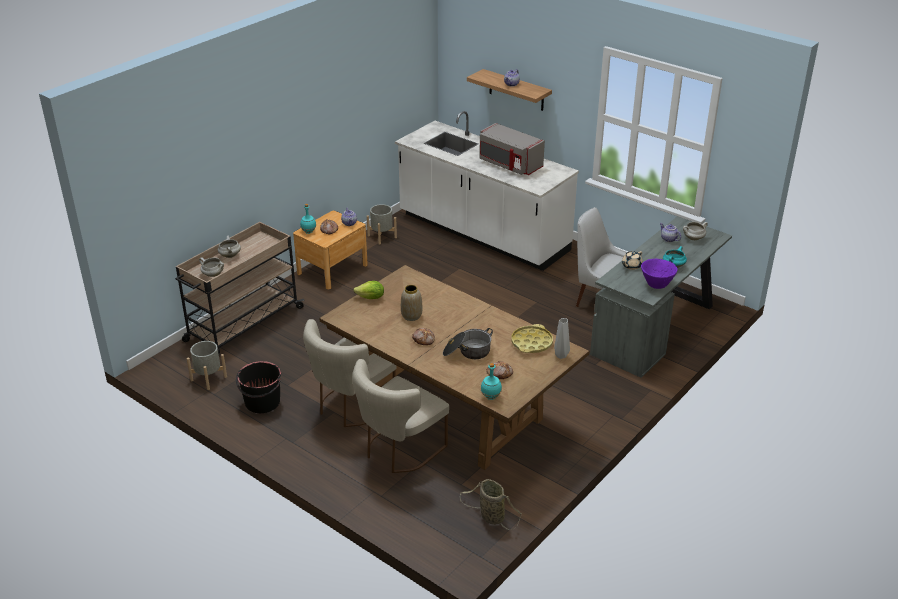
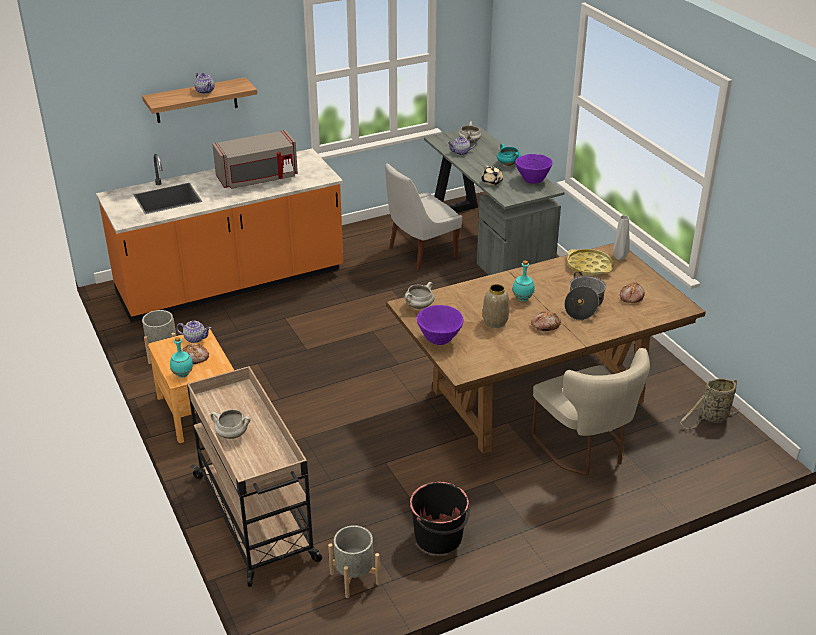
camera: 65 degrees left, 0 degrees up
white cooking pot [199,257,224,277] -> white cooking pot moved to [405,282,434,309]
beige chair [303,319,397,427] -> none
lettuce [353,281,384,299] -> purple bowl [417,305,464,345]
white counter [395,111,579,271] -> orange counter [96,148,343,322]
turquoise bottle [481,363,502,400] -> turquoise bottle moved to [512,260,535,301]

